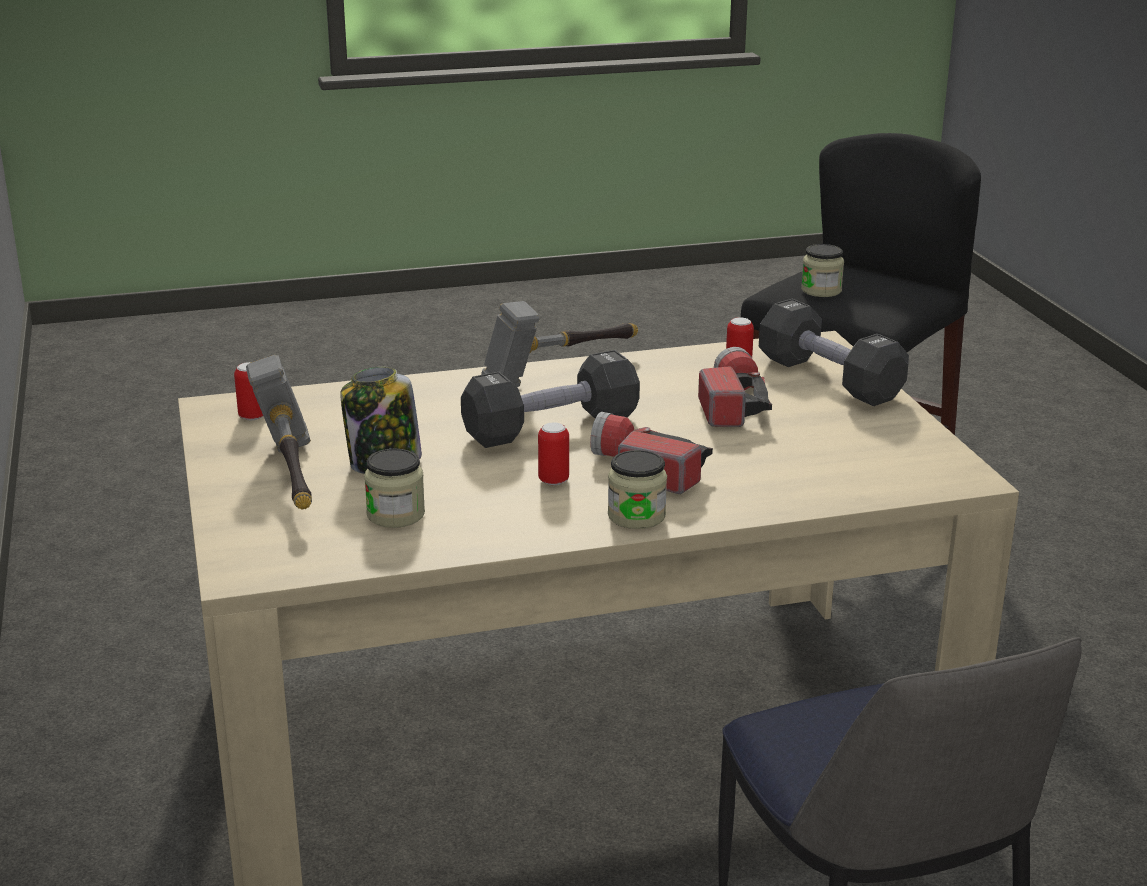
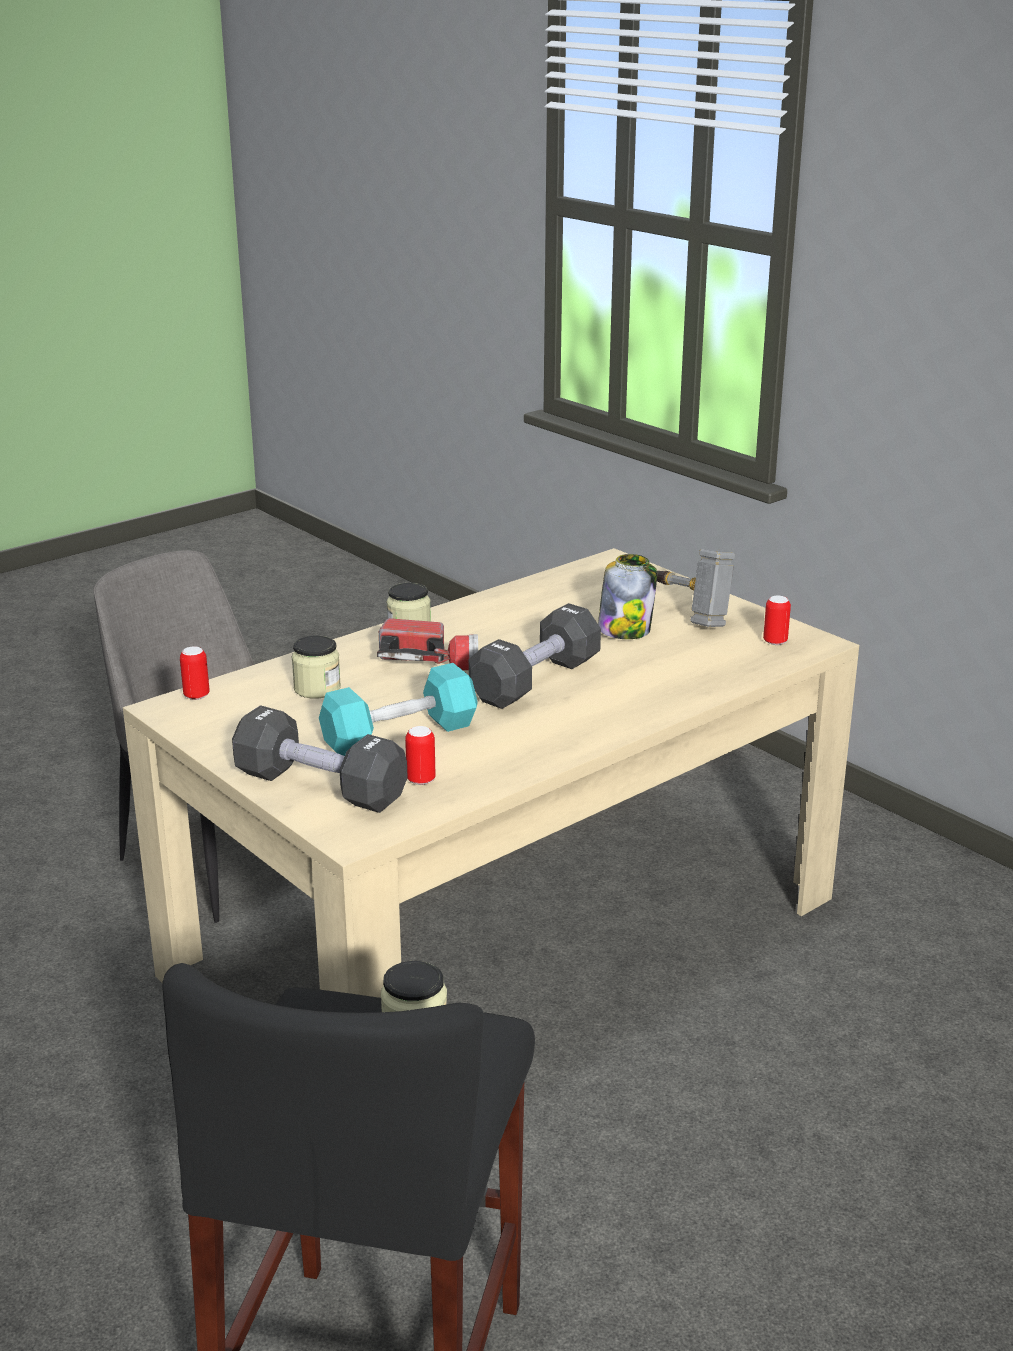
camera: 155 degrees right, 0 degrees up
jar [364,449,425,528] -> jar moved to [292,636,341,698]
hammer [481,301,638,387] -> none
can [538,422,569,485] -> can moved to [180,646,210,700]
flashlight [698,347,772,427] -> turquoise dumbbell [319,663,478,756]

